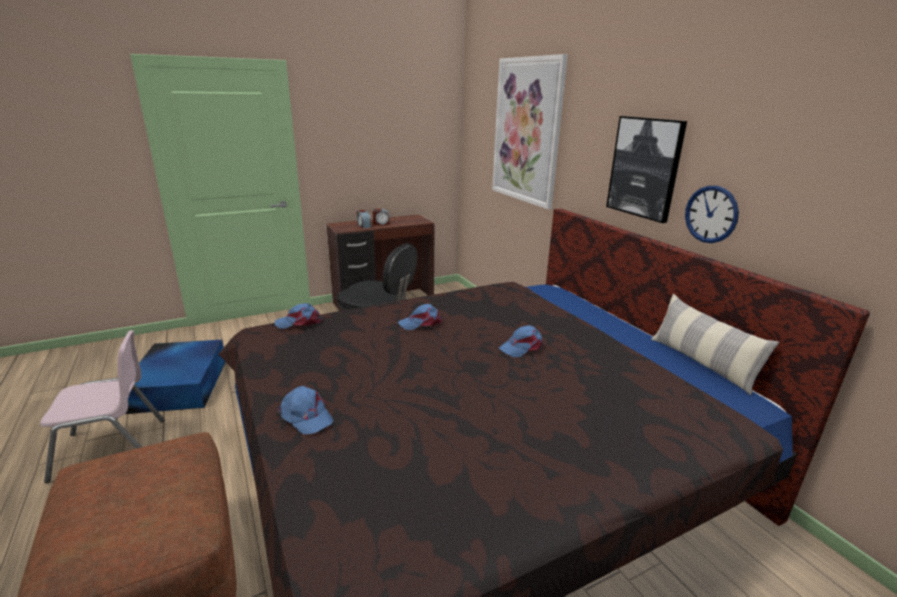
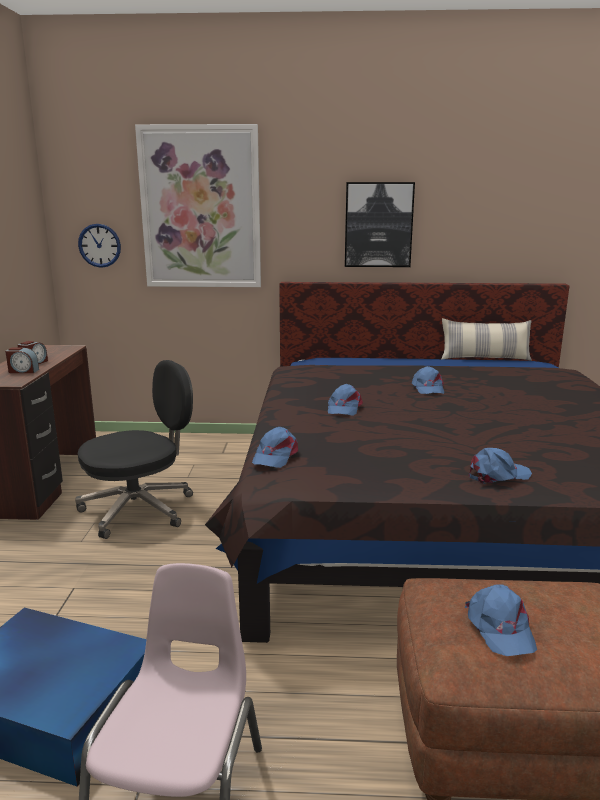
camera: 60 degrees left, 5 degrees down
wall clock [685,186,739,243] -> wall clock moved to [78,224,121,268]
none -> blue cap [465,585,537,656]

